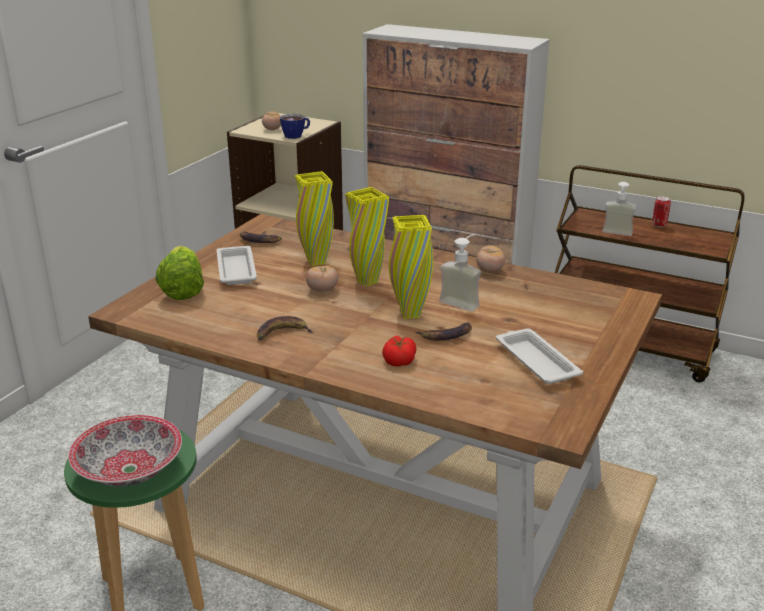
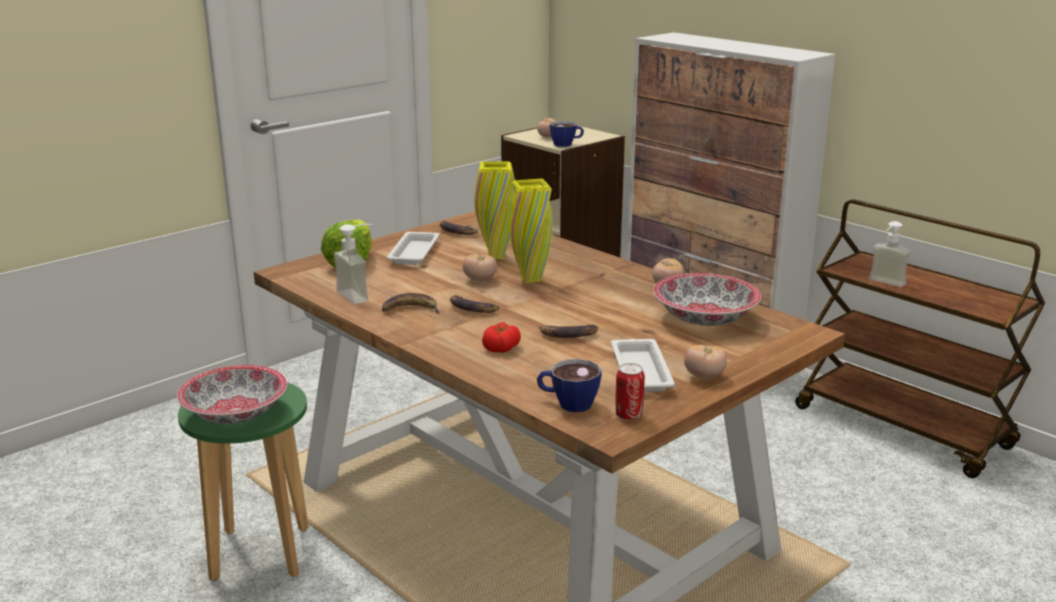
camera: 20 degrees right, 5 degrees down
yellow vase [389,215,433,319] -> none
soap dispenser [439,234,481,312] -> soap dispenser moved to [334,224,372,304]
can [652,196,671,227] -> can moved to [615,363,645,420]
none -> banana [450,295,500,313]
none -> cup [537,359,602,412]
none -> bowl [653,273,761,326]
none -> tomato [684,344,727,379]

